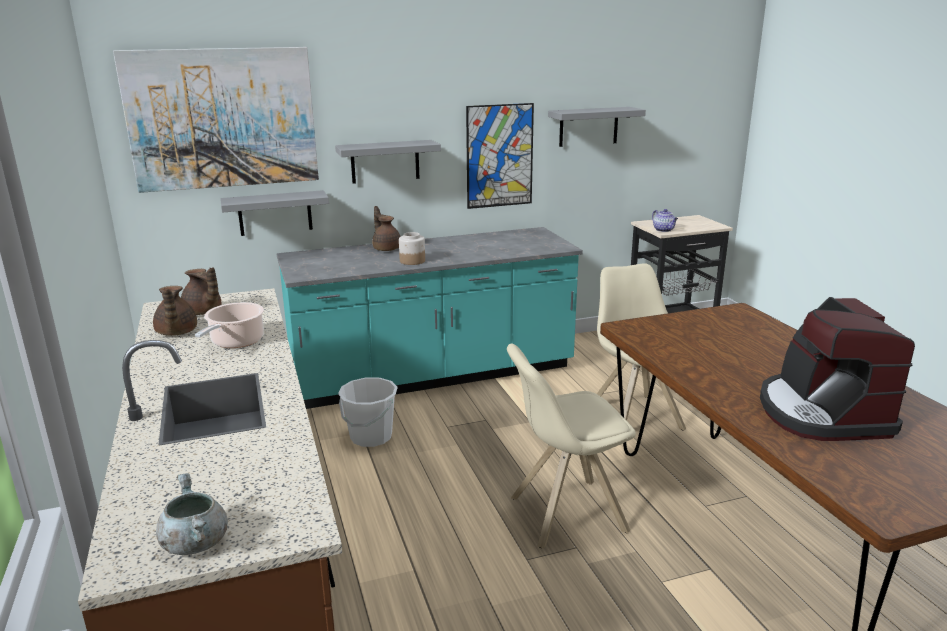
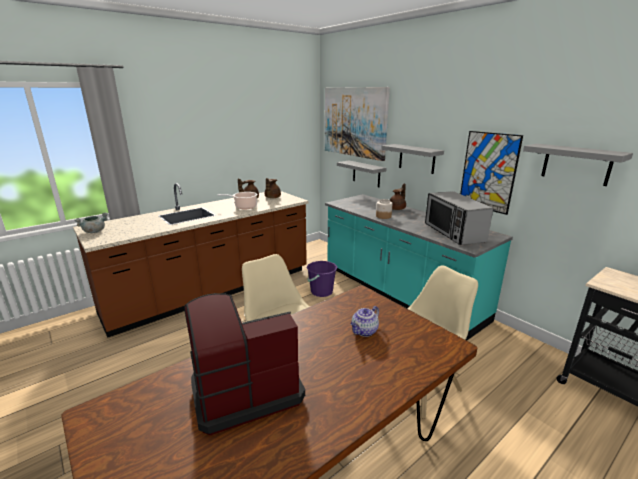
camera: 70 degrees right, 0 degrees up
white bucket [338,378,398,447] -> purple bucket [307,261,337,297]
teapot [652,209,678,232] -> teapot moved to [350,306,379,337]
none -> microwave [425,191,493,245]

